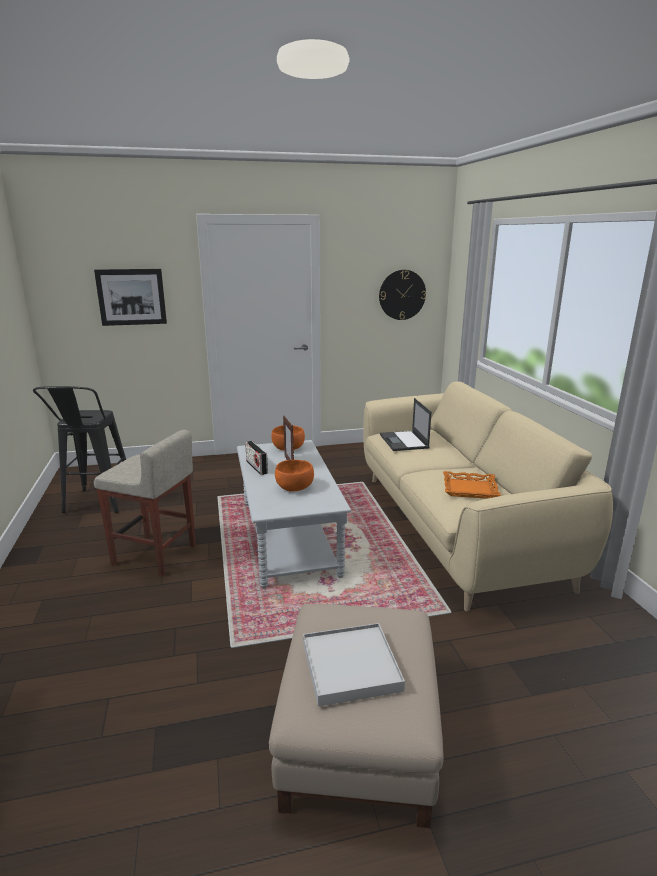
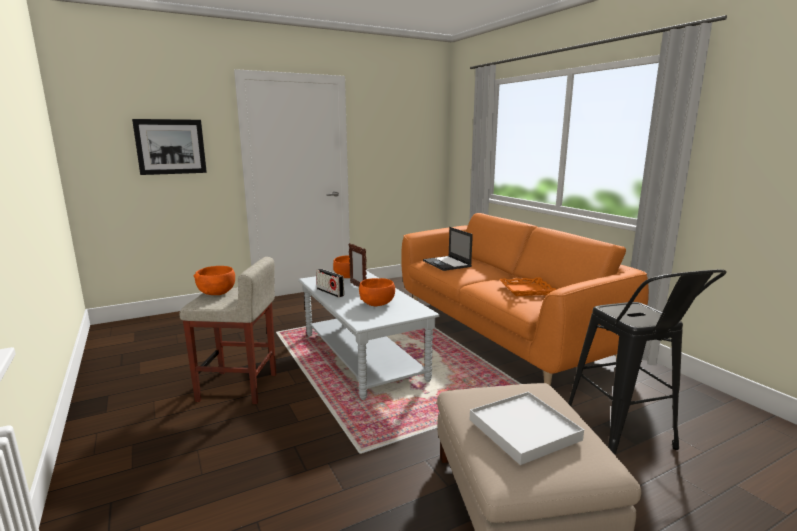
camera: 15 degrees left, 5 degrees down
black stool [33,386,126,513] -> black stool moved to [568,269,727,455]
beige sofa [363,382,613,611] -> orange sofa [401,213,649,386]
wall clock [379,270,426,320] -> none
none -> orange bowl [193,266,235,295]

